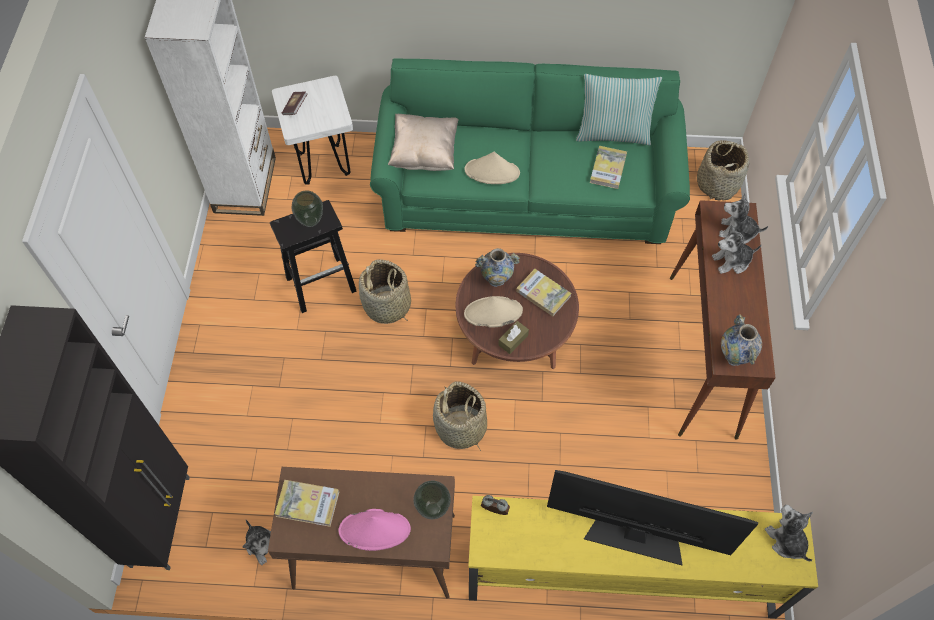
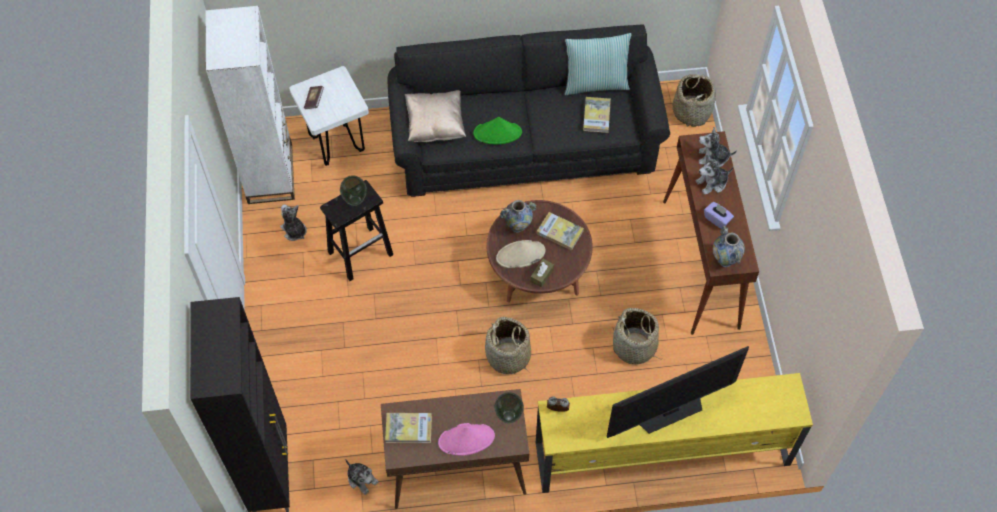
camera: 10 degrees left, 0 degrees up
basket [359,259,411,324] -> basket moved to [613,308,660,365]
green sofa [370,58,690,244] -> black sofa [387,24,670,197]
beige hat [465,152,520,184] -> green hat [473,117,522,145]
television [547,470,758,565] -> television turned 150 degrees clockwise [607,346,749,438]
plush toy [765,505,813,561] -> plush toy moved to [280,204,307,241]
none -> purple tissue box [704,202,734,229]

